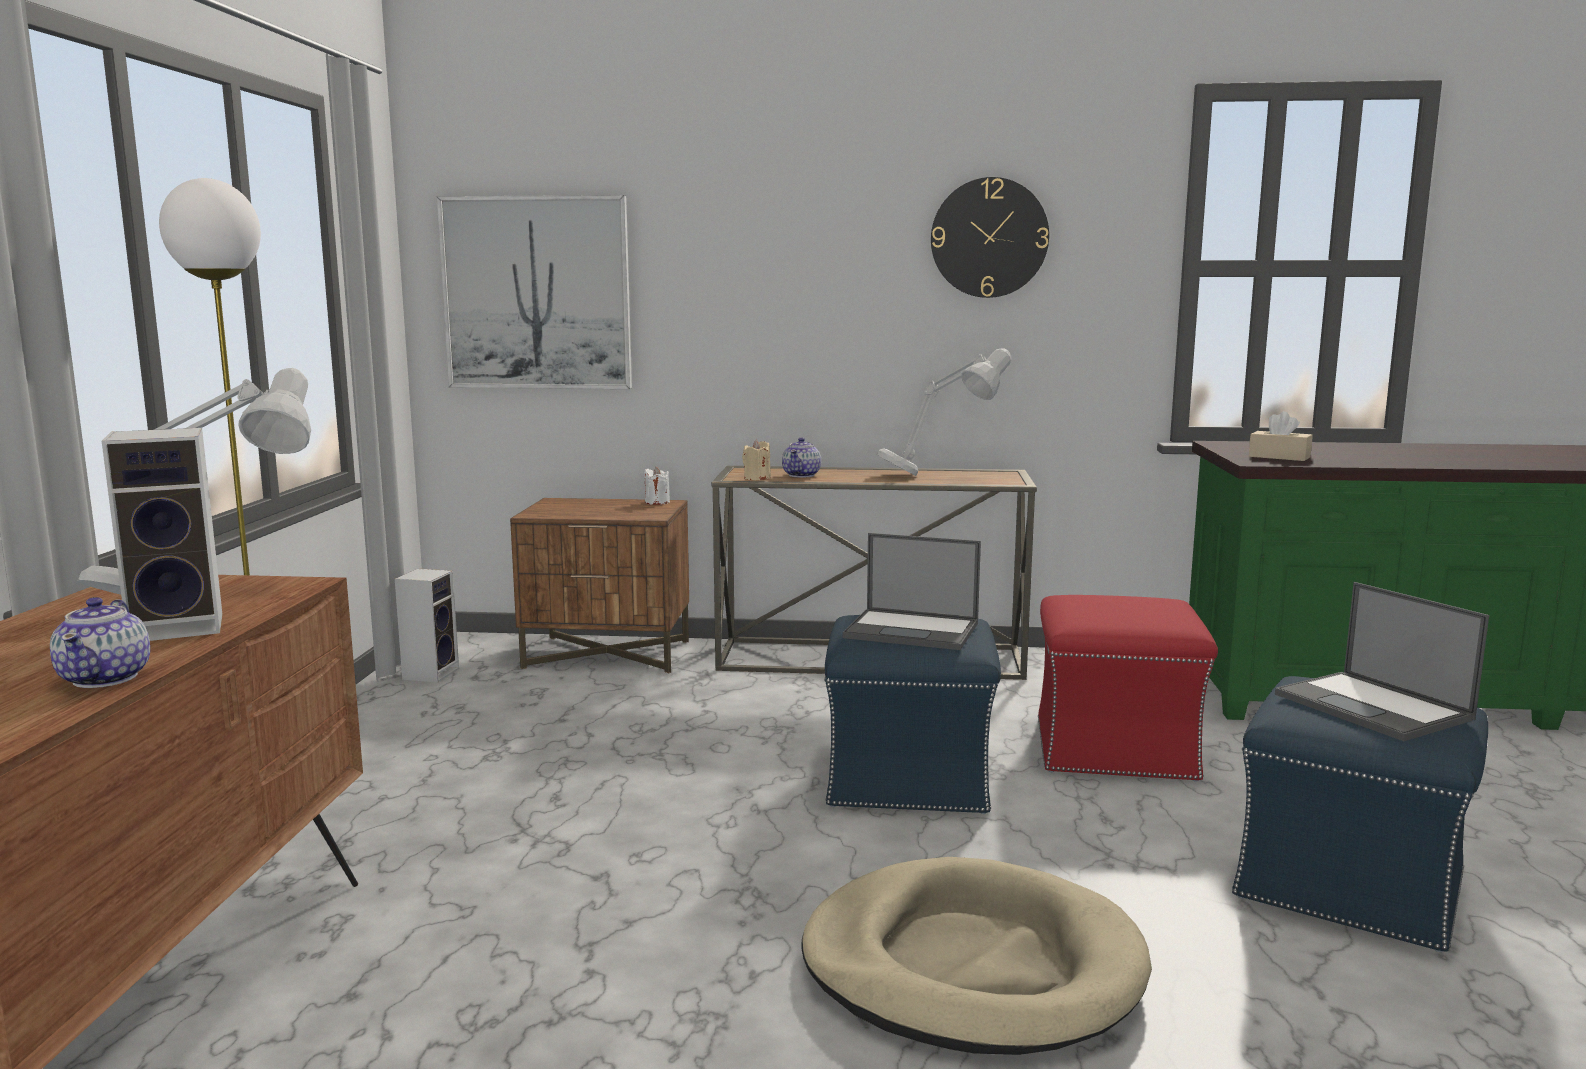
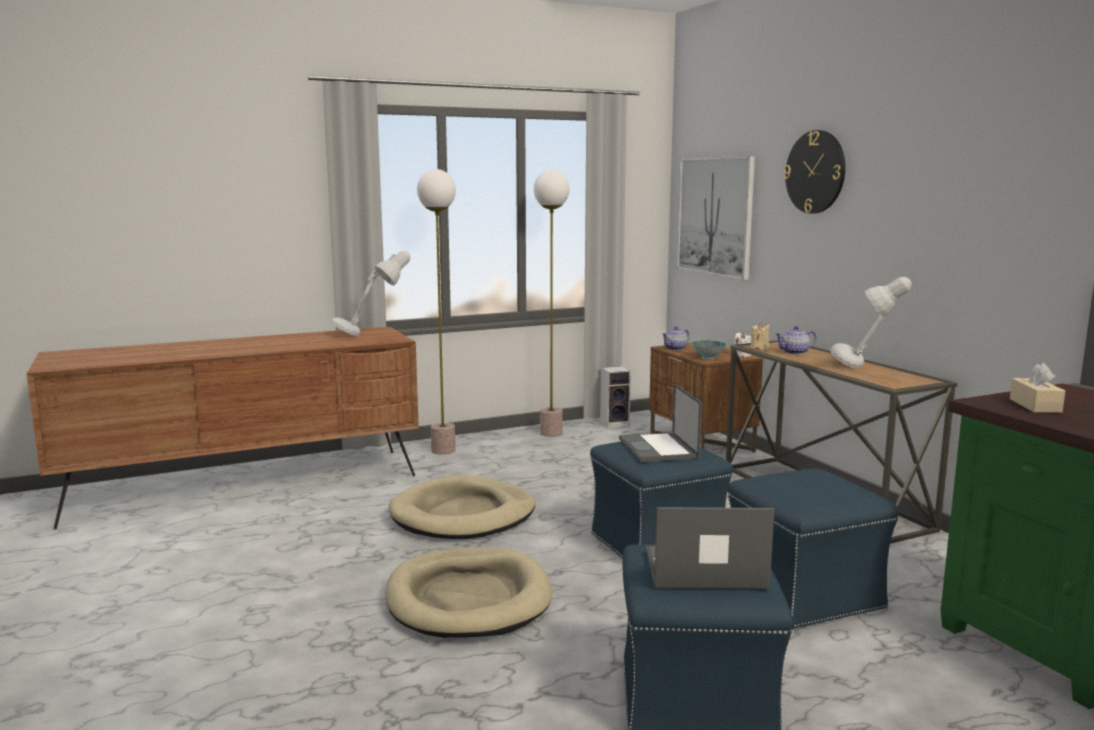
camera: 60 degrees right, 0 degrees up
teapot [50,597,150,688] -> teapot moved to [662,326,689,351]
speaker [102,428,222,641] -> none
wall clock [931,177,1049,298] -> wall clock moved to [784,130,845,214]
red ottoman [1038,595,1218,782] -> blue ottoman [728,468,899,629]
laptop [1275,582,1489,741] -> laptop turned 60 degrees clockwise [646,507,774,589]
none -> beige dog bed [389,475,536,539]
none -> floor lamp [534,170,569,437]
none -> bowl [690,339,727,360]

